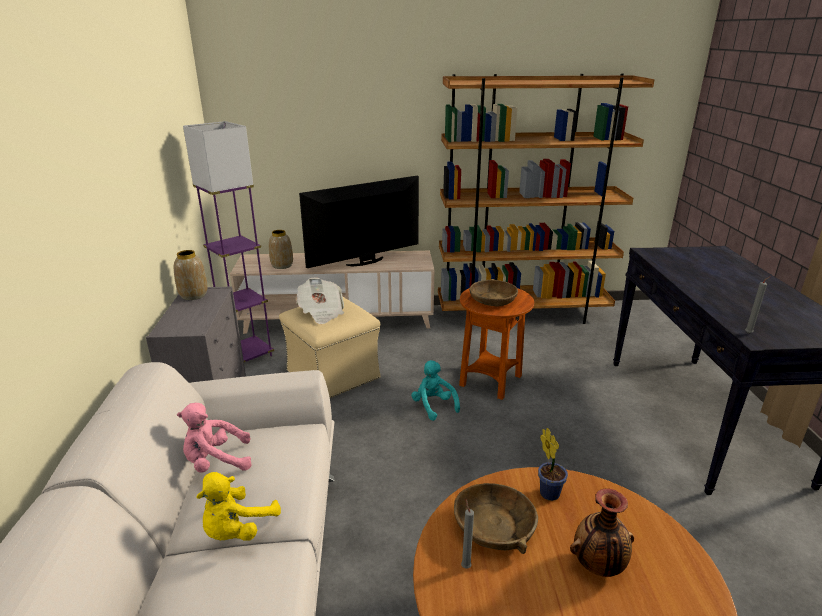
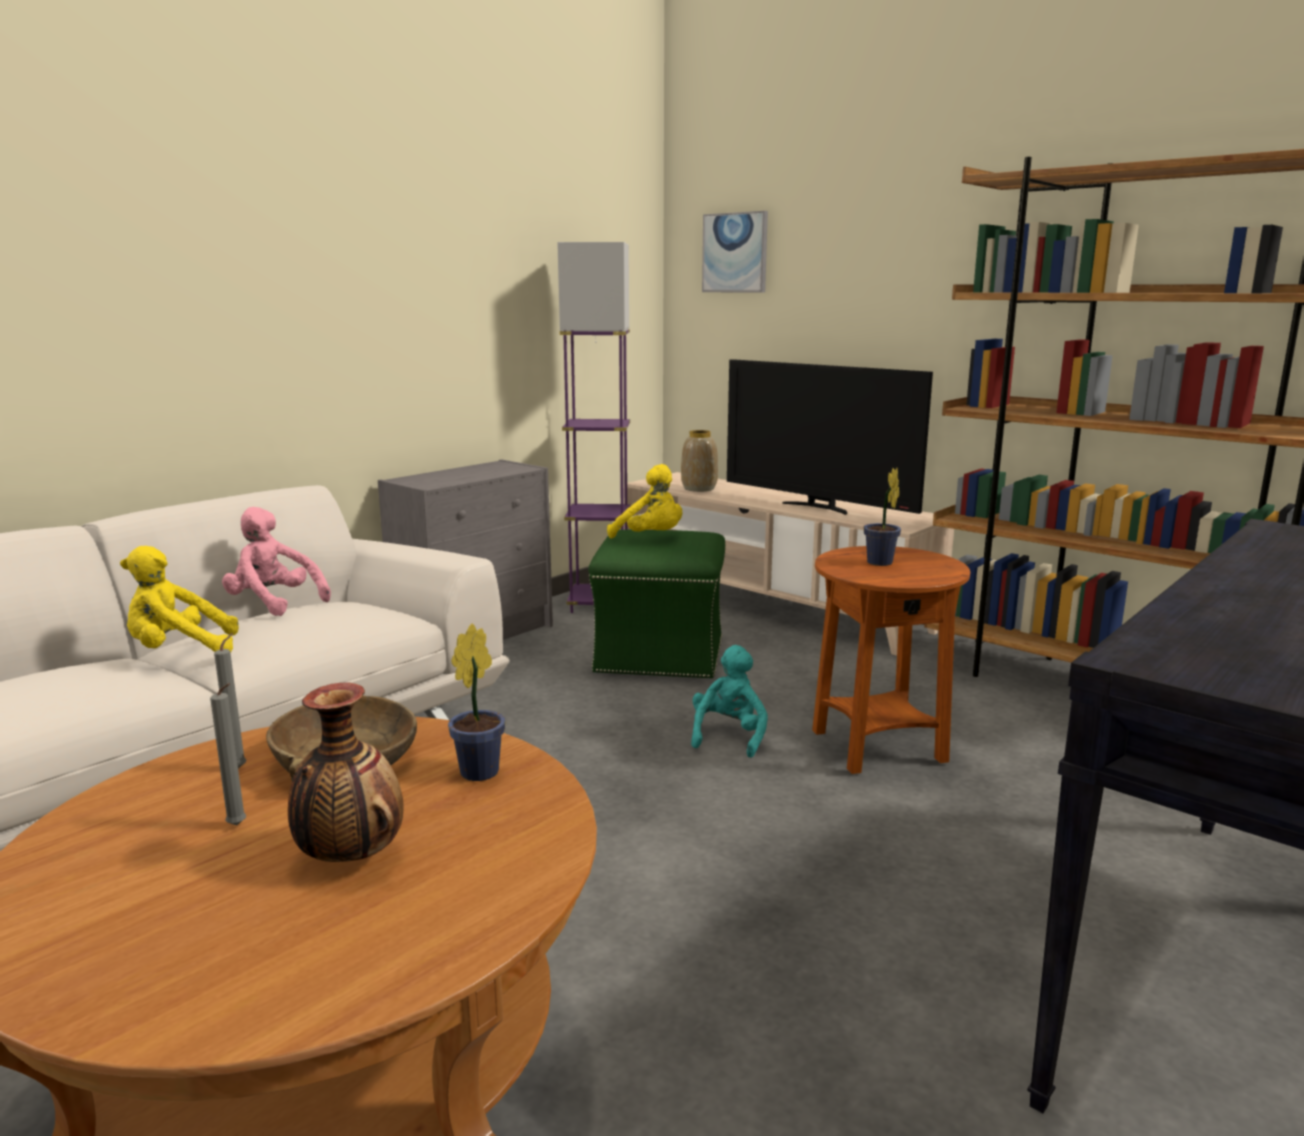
camera: 45 degrees right, 10 degrees down
vase [174,250,208,300] -> none
beige ottoman [279,297,381,398] -> green ottoman [588,530,725,679]
newspaper [296,277,344,324] -> yellow plush toy [607,464,682,539]
television [299,176,419,268] -> television turned 150 degrees counterclockwise [727,359,933,515]
brown bowl [469,279,518,307] -> potted plant [864,468,901,566]
grey candle [745,277,770,334] -> grey candle moved to [210,683,246,826]
none -> picture [702,211,768,293]

